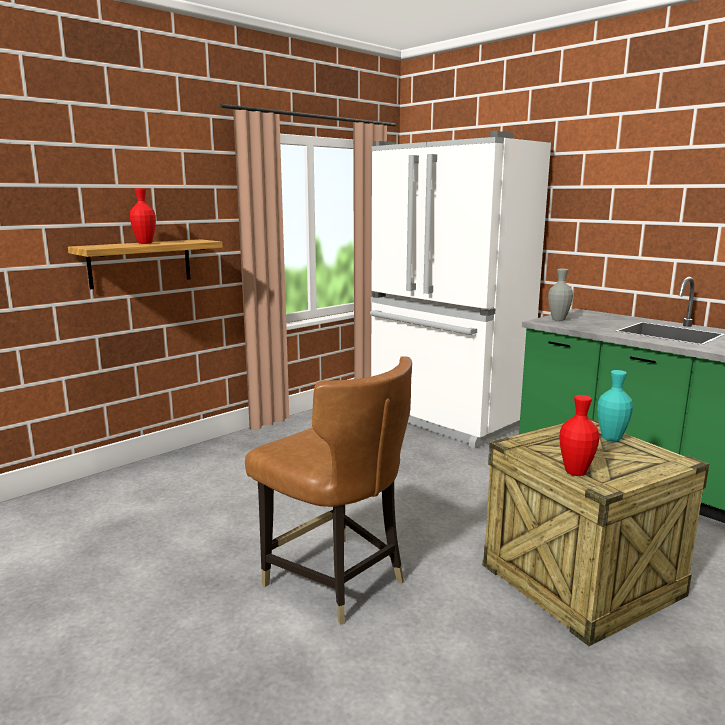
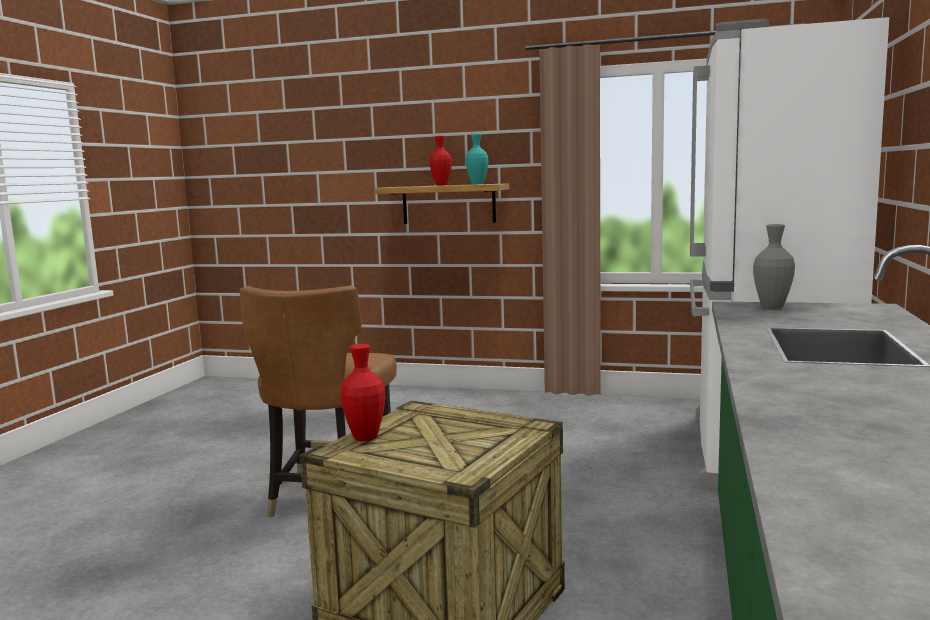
camera: 60 degrees right, 5 degrees down
turquoise vase [598,370,633,441] -> turquoise vase moved to [465,134,488,184]

